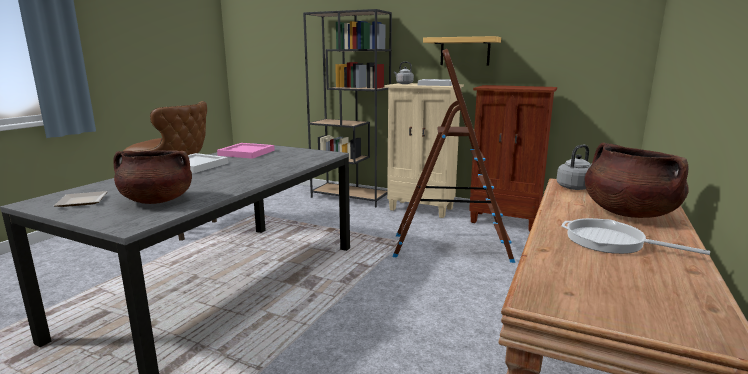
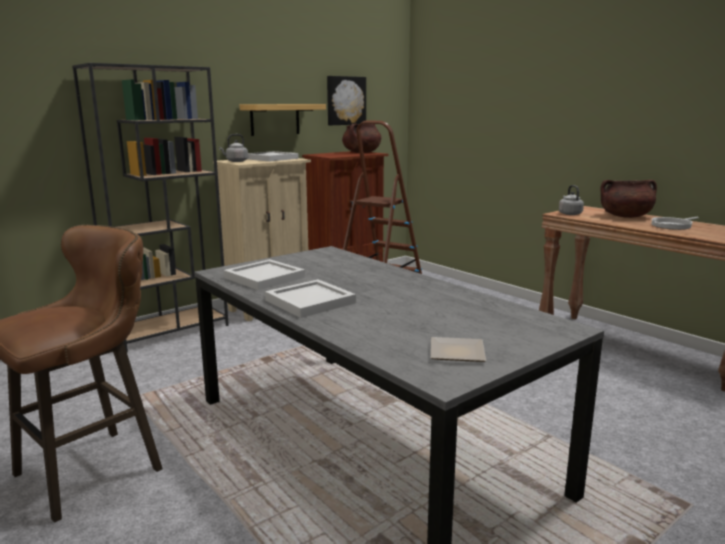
camera: 65 degrees left, 0 degrees up
brown cooking pot [114,150,192,204] -> brown cooking pot moved to [342,124,381,153]
pink tray [217,143,275,159] -> white tray [224,259,305,290]
none -> picture [327,76,366,125]

